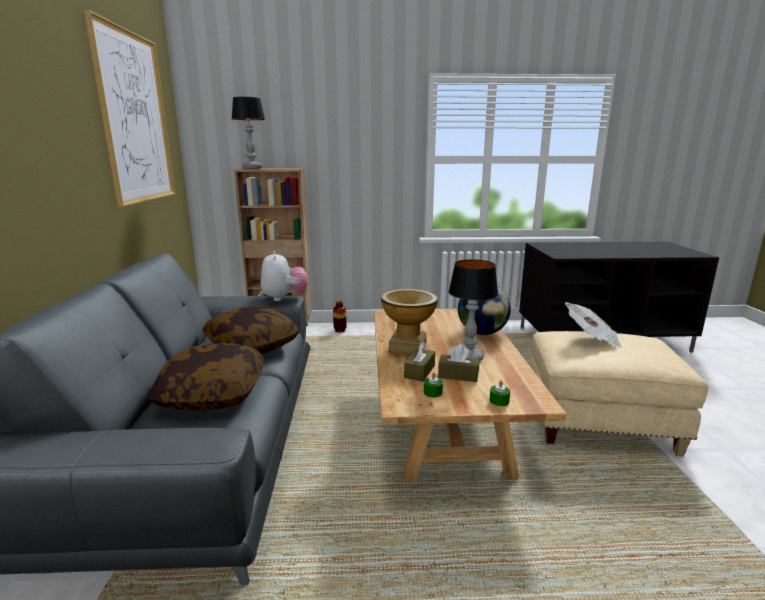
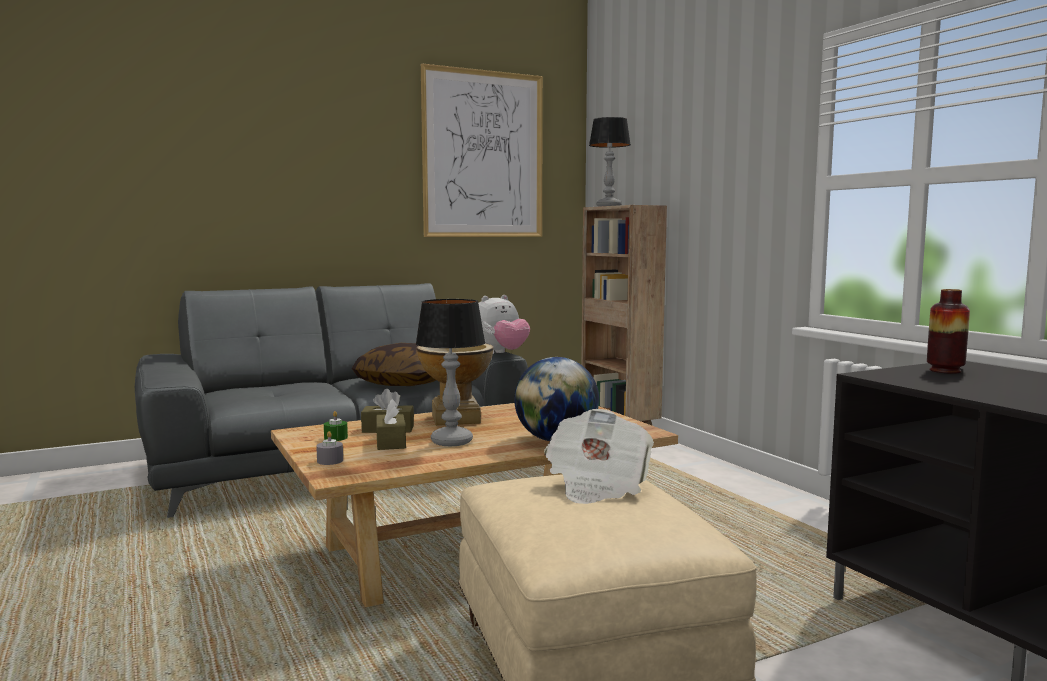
camera: 65 degrees right, 10 degrees down
pillow [147,343,263,410] -> none
vase [333,301,346,333] -> vase moved to [927,289,970,374]
green candle [490,380,510,406] -> grey candle [316,431,343,465]

